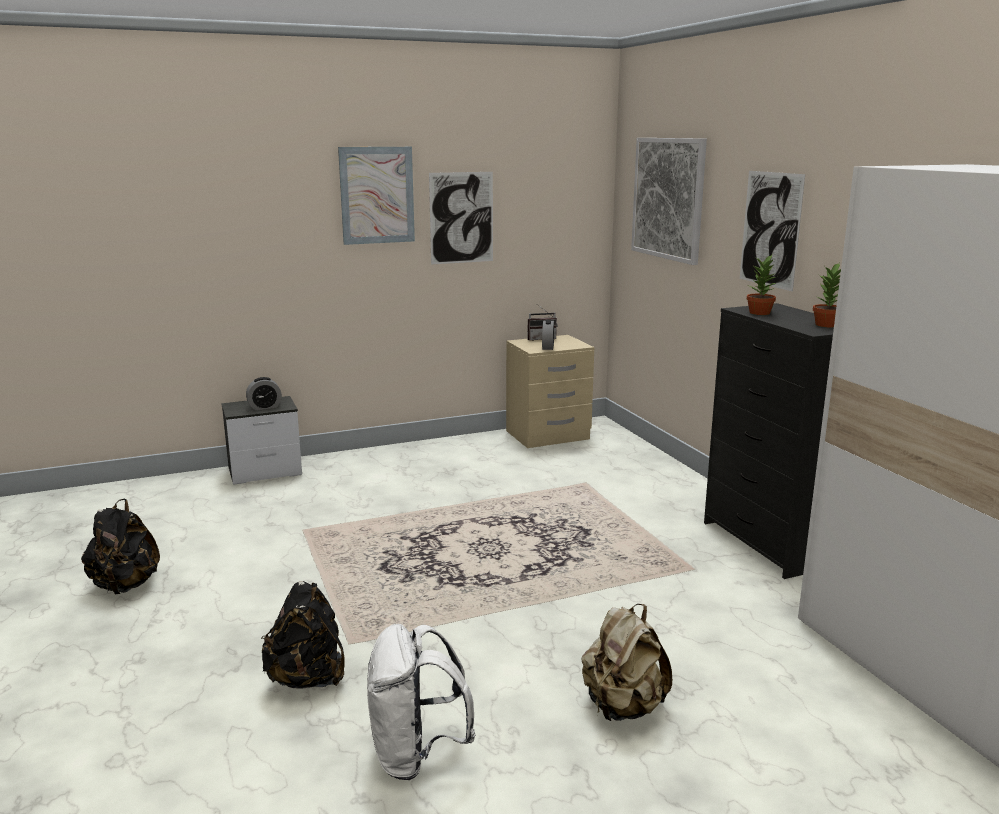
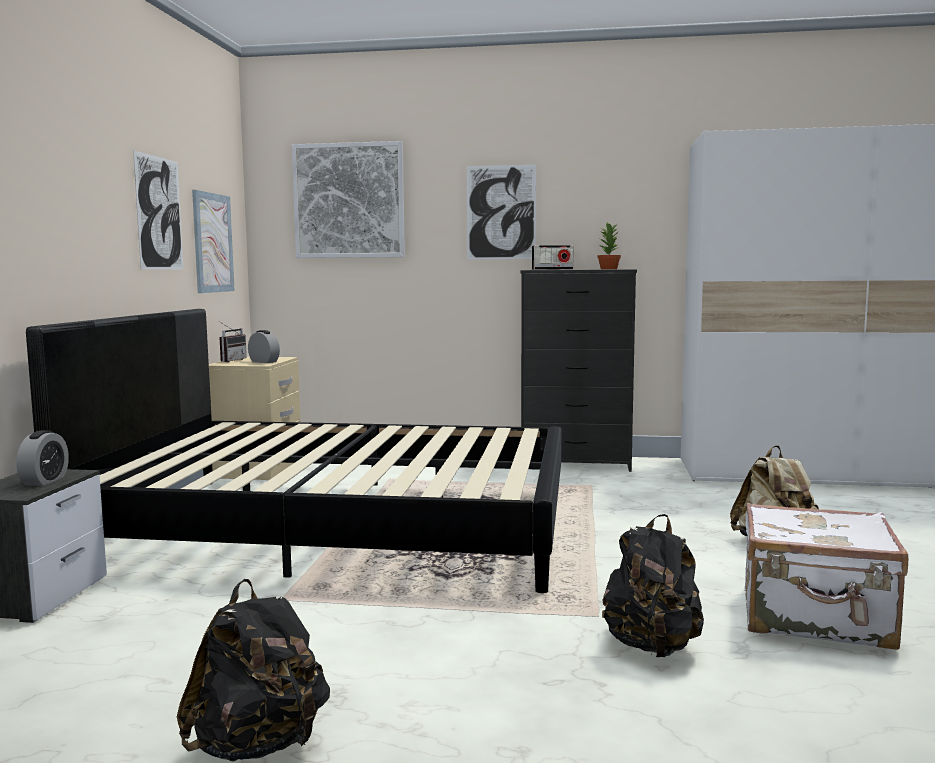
camera: 60 degrees left, 10 degrees down
picture [338,147,415,245] -> picture moved to [192,190,235,293]
white backpack [367,624,476,780] -> white suitcase [745,503,908,650]
potted plant [747,255,776,315] -> radio [532,245,574,270]
none -> black bed [26,309,562,593]

